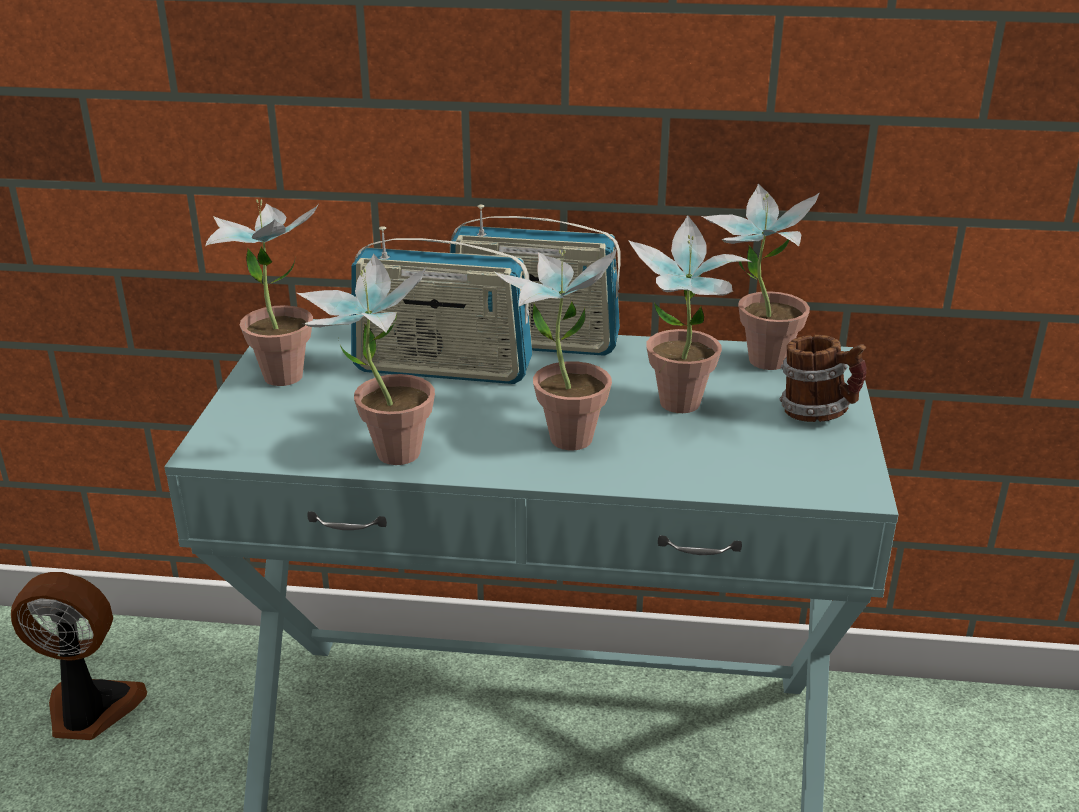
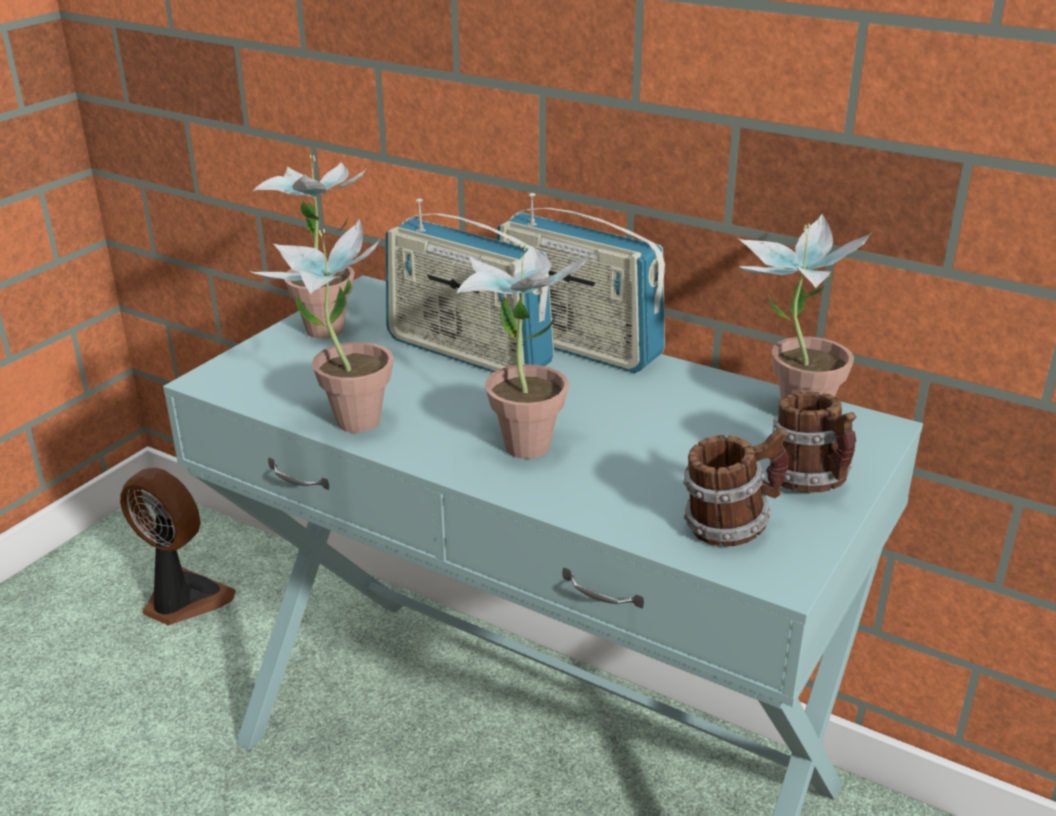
camera: 25 degrees right, 0 degrees up
potted plant [628,215,753,413] -> none
none -> mug [683,428,789,547]

